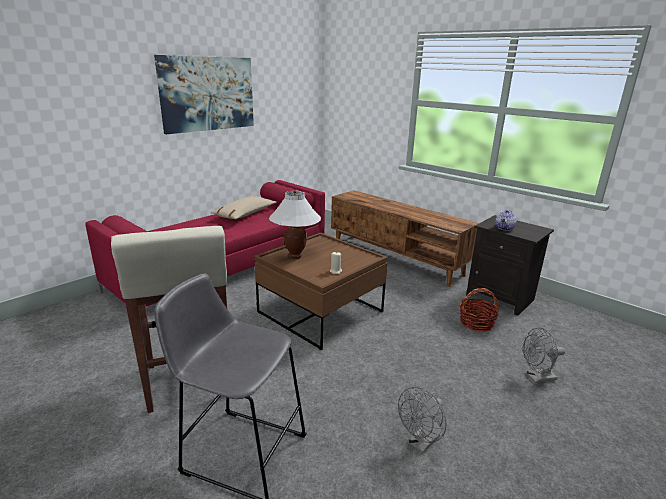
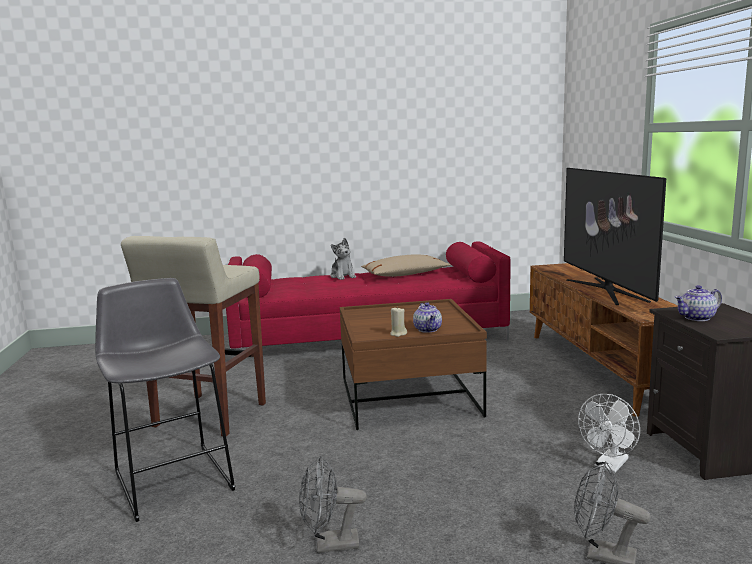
camera: 40 degrees right, 10 degrees down
picture [154,55,254,134] -> none
white table lamp [269,190,321,259] -> none
basket [459,288,499,332] -> white fan [578,394,640,473]
none -> plush toy [330,238,356,280]
none -> teapot [413,303,442,333]
none -> television [564,168,666,305]

